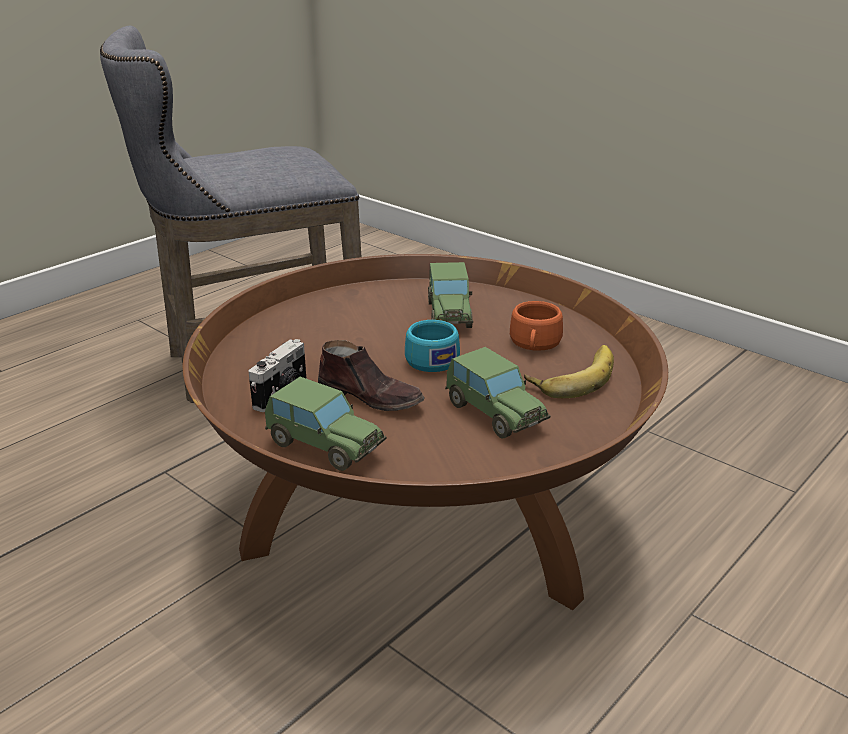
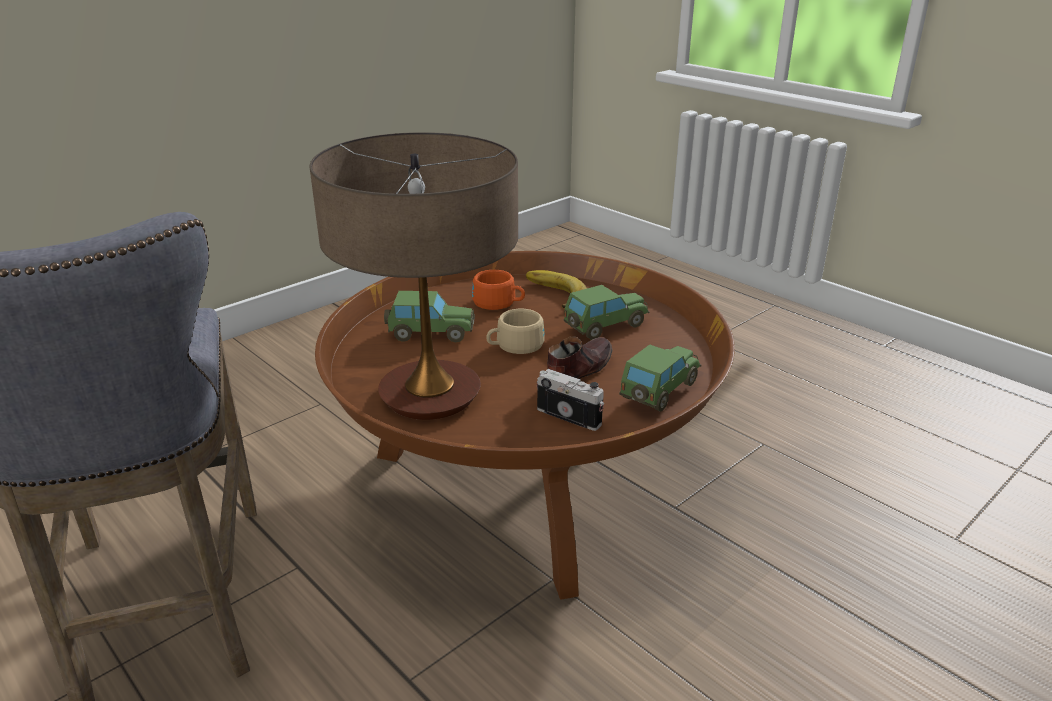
camera: 85 degrees left, 0 degrees up
turquoise cup [405,320,460,372] -> beige cup [486,309,545,354]
none -> table lamp [310,132,518,420]

